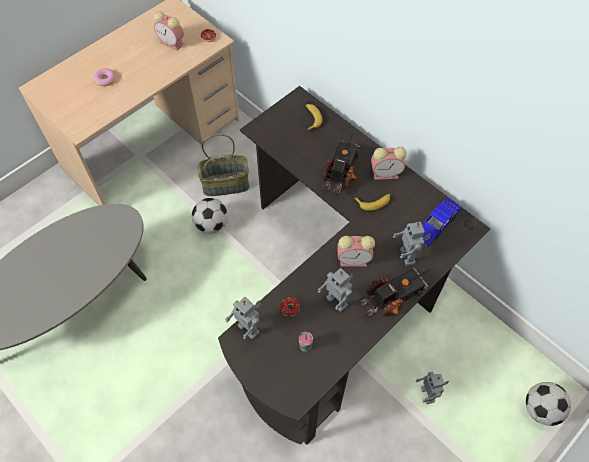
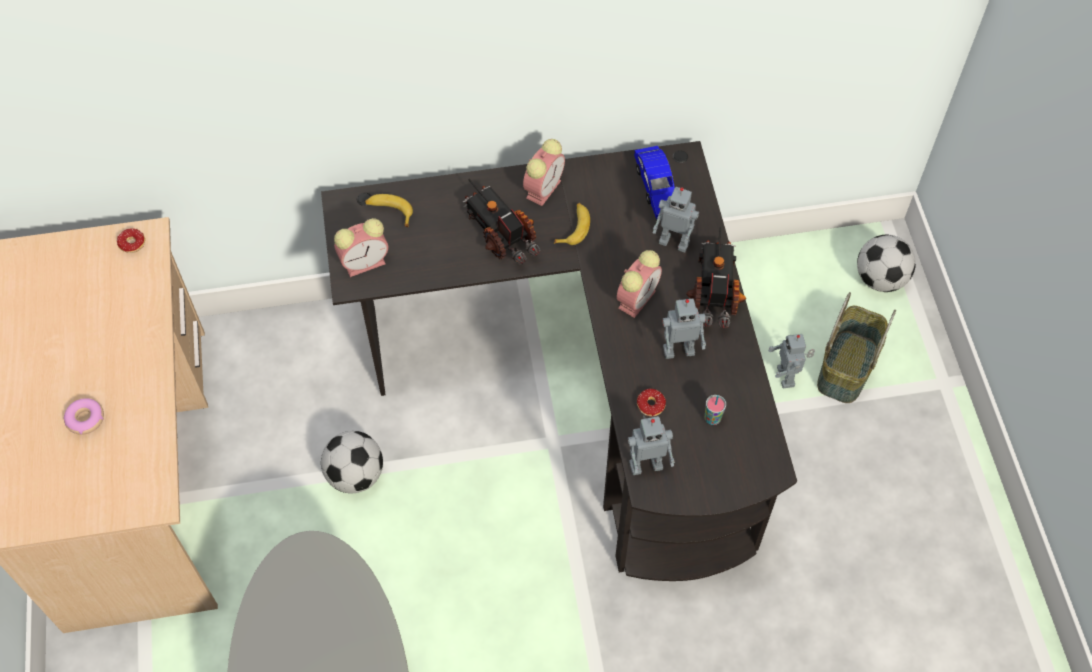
camera: 55 degrees left, 0 degrees up
alarm clock [154,11,184,50] -> alarm clock moved to [334,218,388,277]
basket [197,134,249,196] -> basket moved to [817,292,896,403]
toy robot [416,372,449,404] -> toy robot turned 60 degrees clockwise [768,334,815,389]

